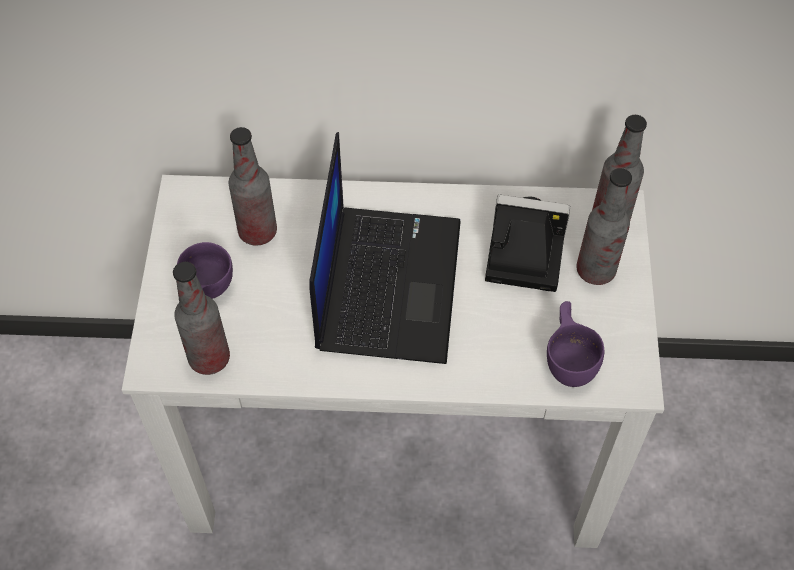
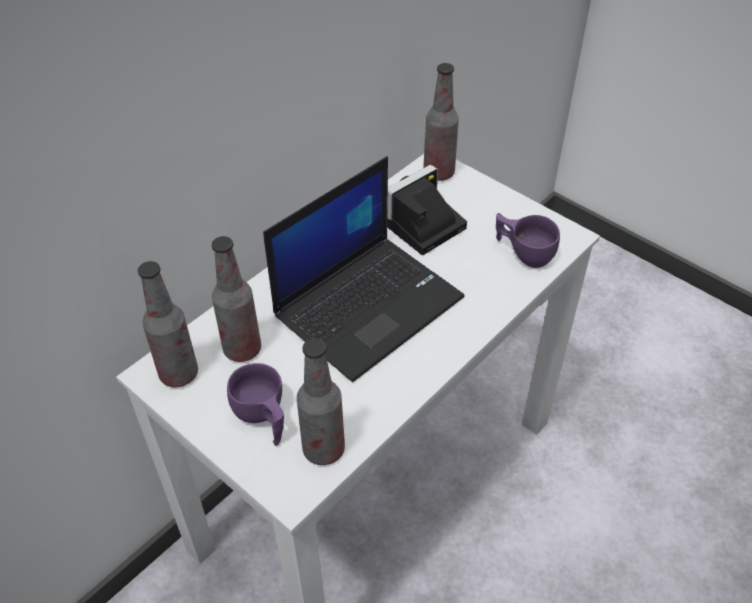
camera: 50 degrees left, 10 degrees down
laptop [309,132,461,364] -> laptop turned 90 degrees clockwise [263,157,465,382]
bottle [577,168,632,285] -> bottle moved to [138,261,198,387]

